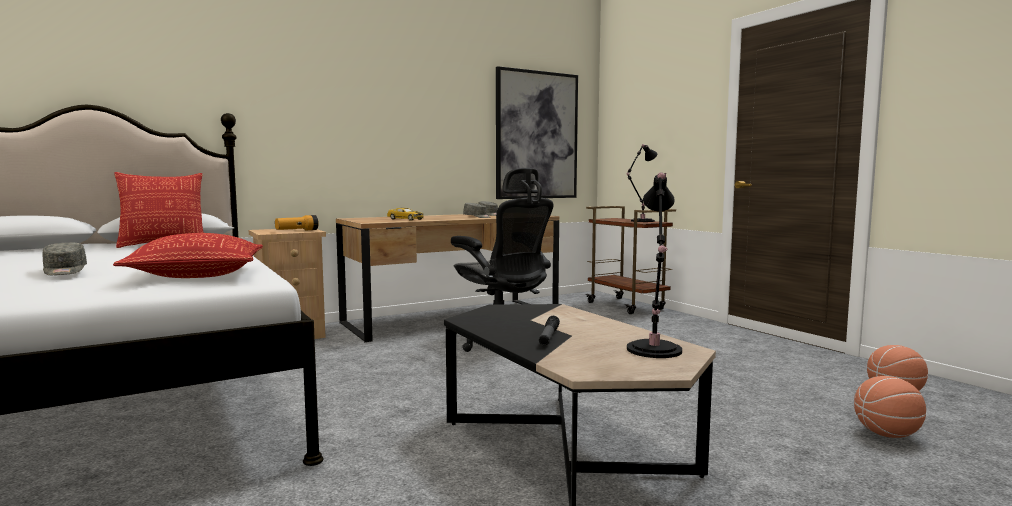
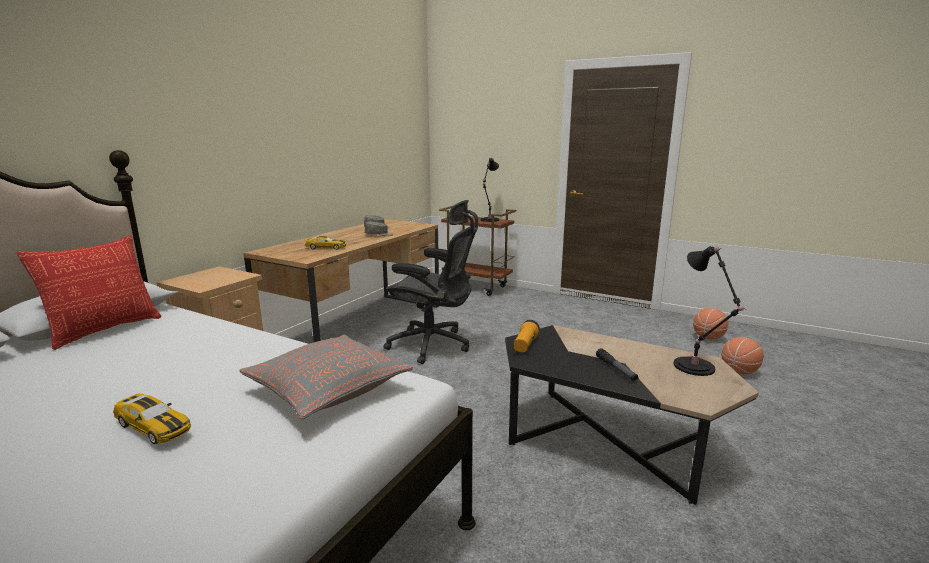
camera: 30 degrees left, 10 degrees up
grey cap [43,242,87,275] -> toy car [113,393,191,444]
red pillow [113,233,263,278] -> grey pillow [239,335,413,419]
flashlight [275,215,319,230] -> flashlight moved to [514,320,540,353]
picture [496,66,578,199] -> none

